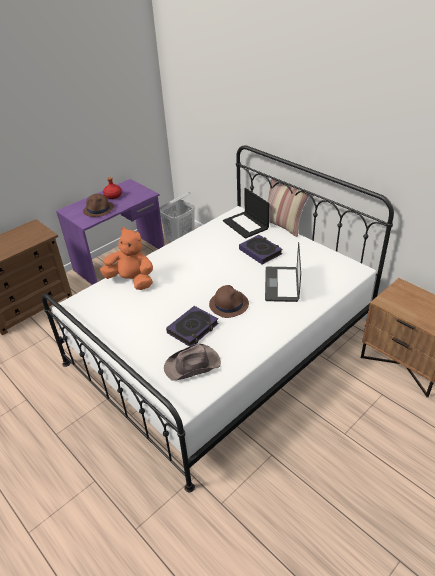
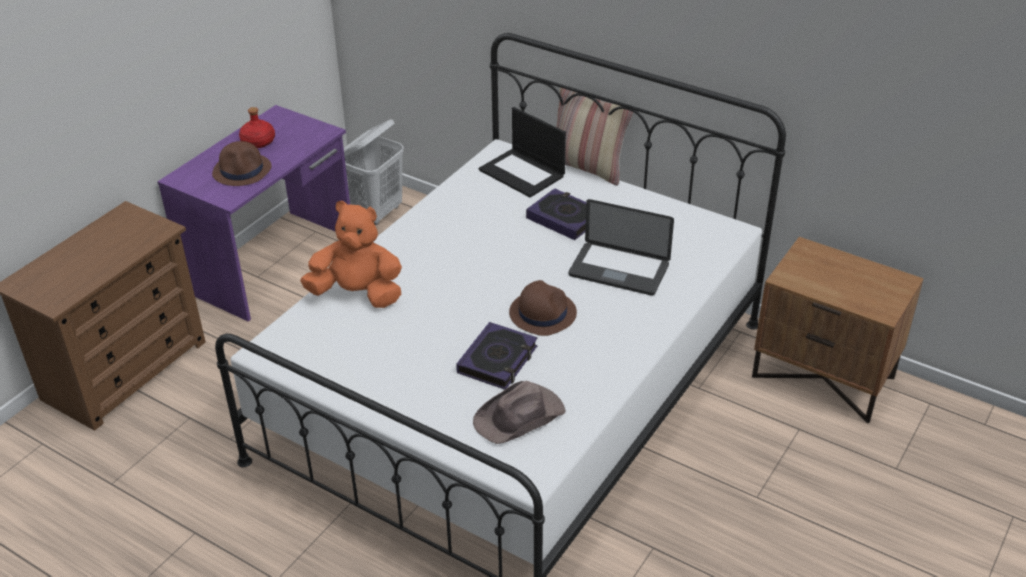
camera: 15 degrees left, 0 degrees up
laptop [265,242,301,302] -> laptop turned 60 degrees counterclockwise [568,199,674,296]

